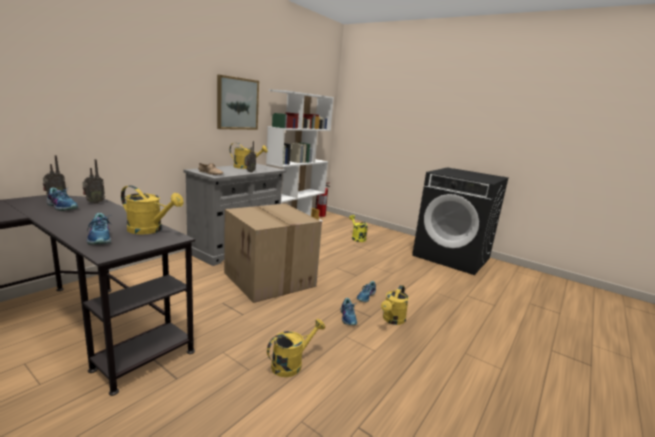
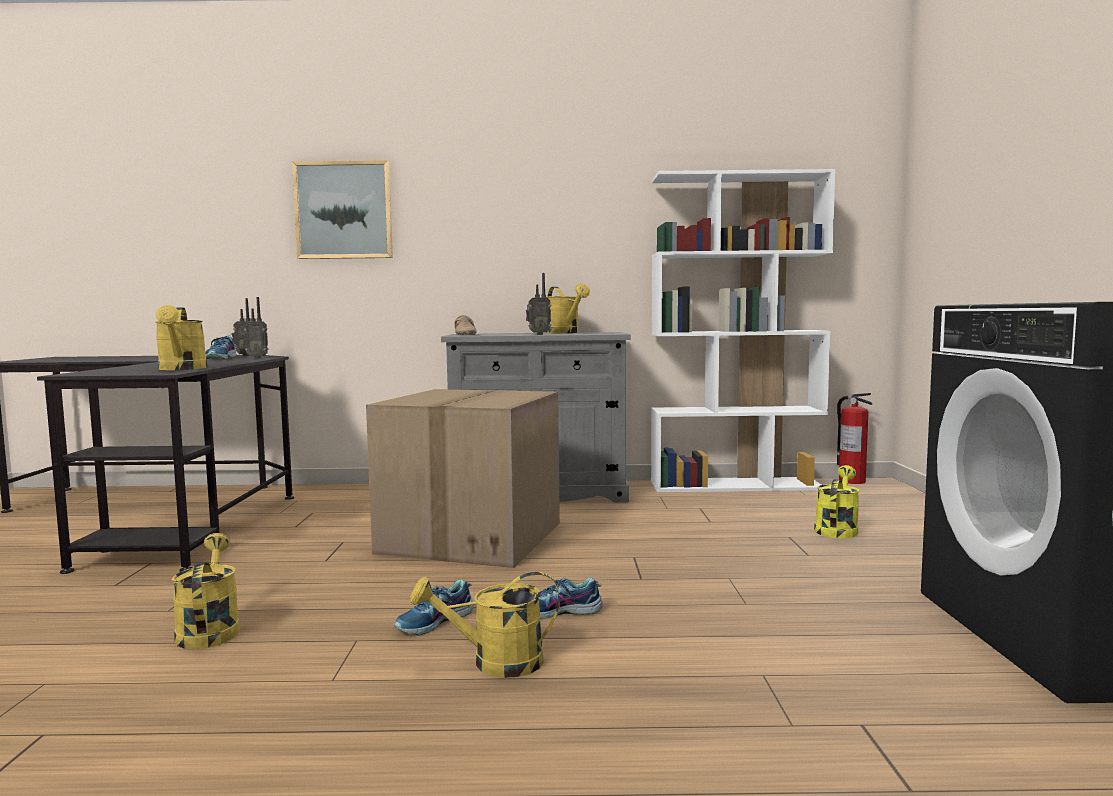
camera: 55 degrees right, 10 degrees down
shoe [86,213,111,245] -> none
picture [217,75,259,130] -> picture moved to [292,160,393,259]
yellow watering can [267,319,325,377] -> yellow watering can turned 120 degrees counterclockwise [172,533,240,649]

